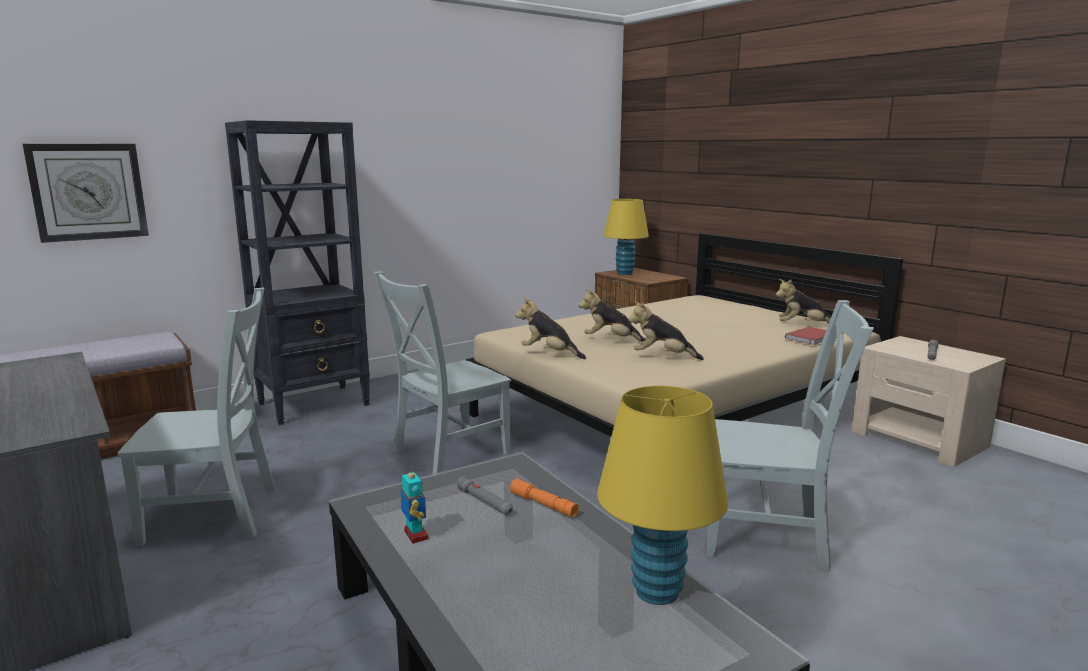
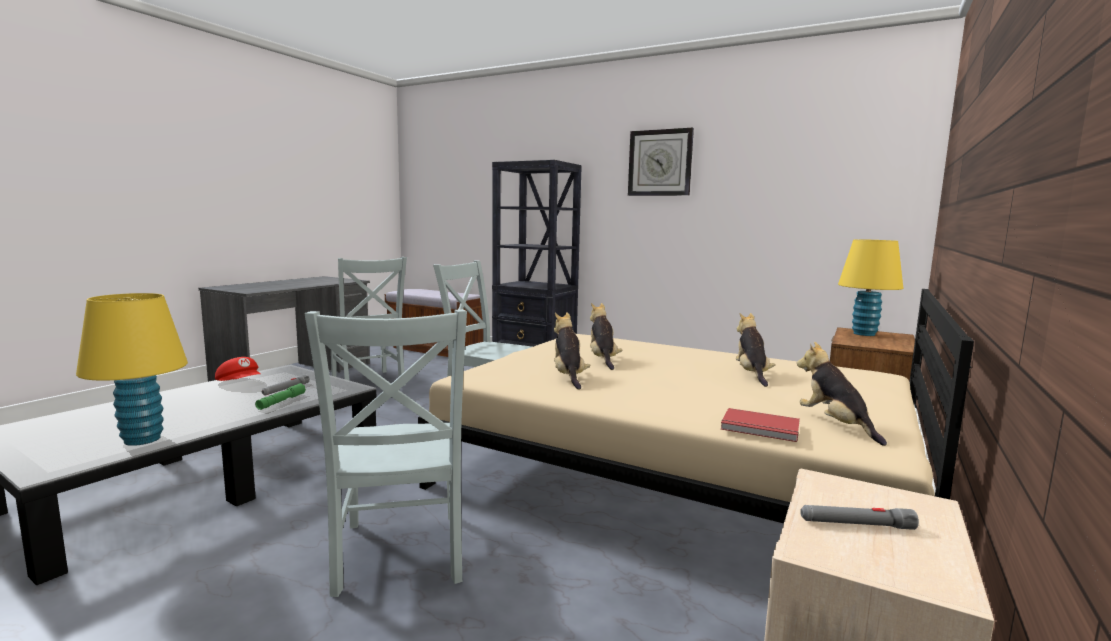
camera: 65 degrees right, 5 degrees down
wall clock [23,144,149,243] -> wall clock moved to [628,128,694,196]
toy robot [400,467,429,544] -> red cap [215,357,261,381]
orange flashlight [510,478,579,517] -> green flashlight [255,383,306,410]
plush toy [515,297,586,359] -> plush toy moved to [736,313,775,387]

